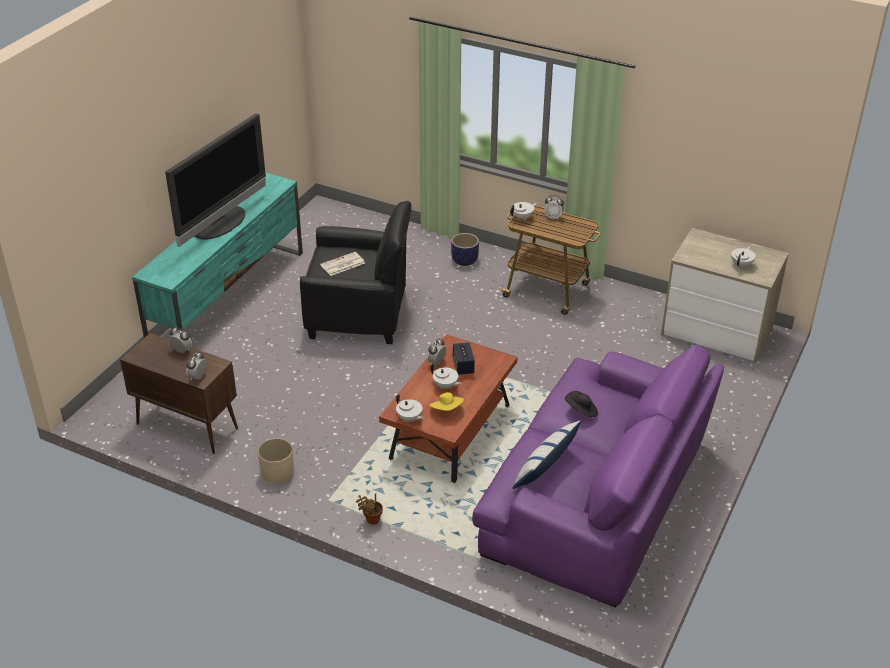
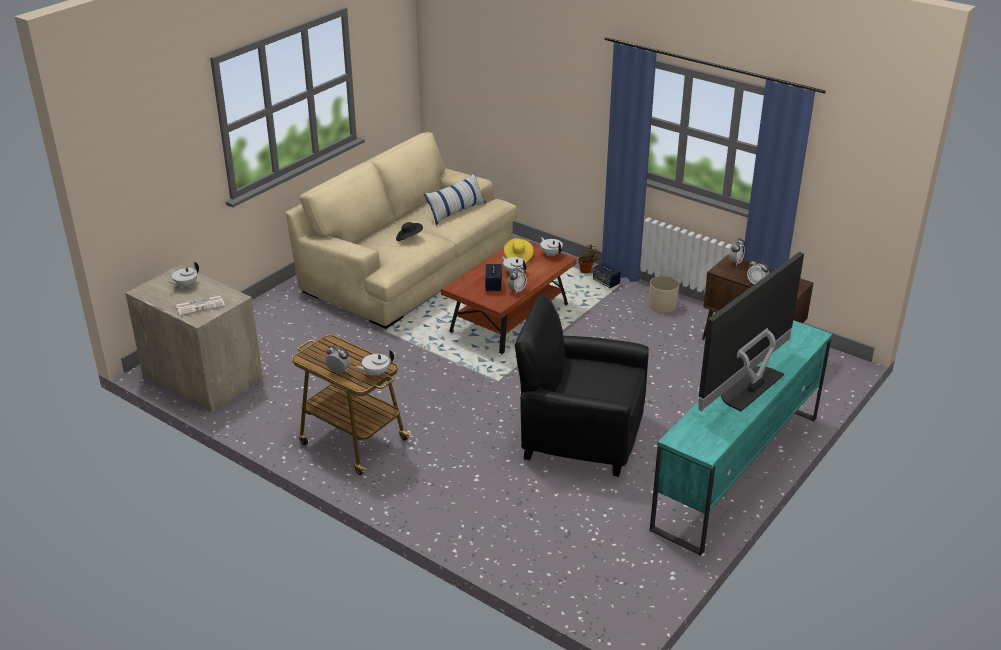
camera: 170 degrees left, 5 degrees down
newspaper [320,252,365,276] -> newspaper moved to [176,295,225,316]
planter [451,233,479,266] -> none
purple sofa [472,345,724,607] -> beige sofa [286,132,517,329]
none -> speaker [593,262,621,288]

